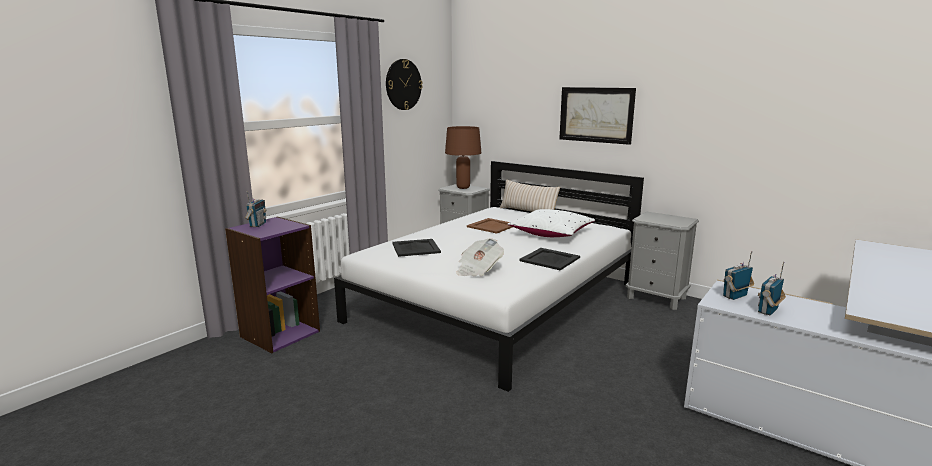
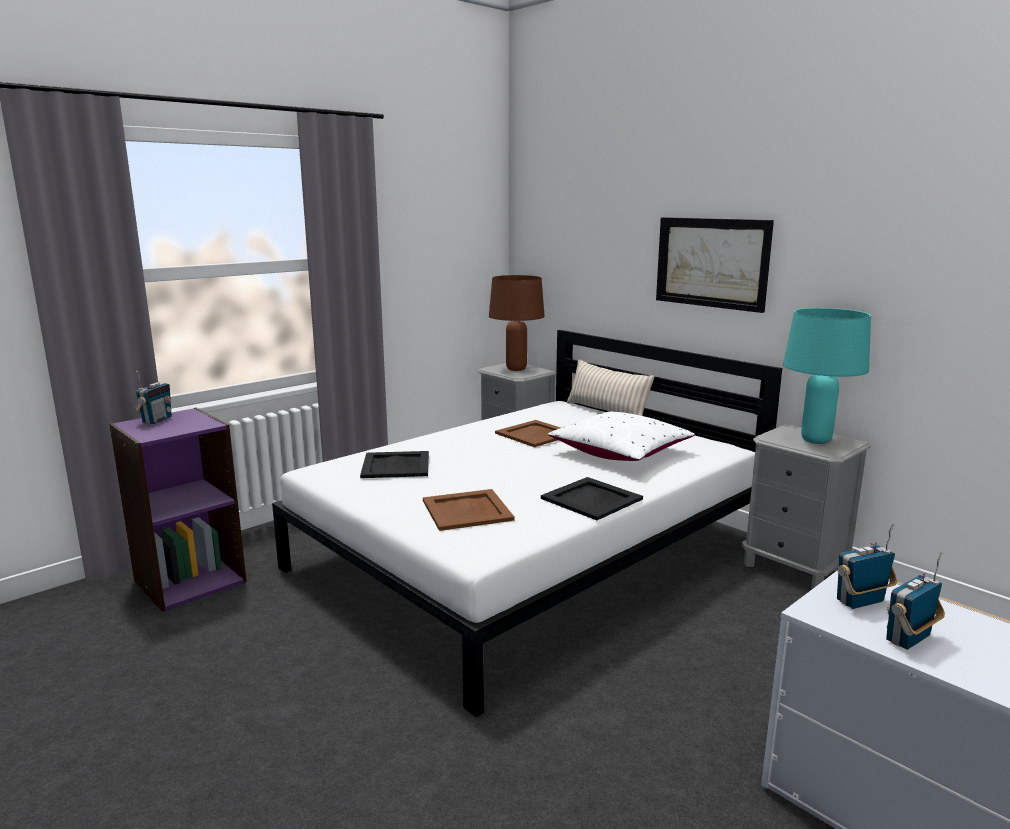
camera: 10 degrees right, 0 degrees up
wall clock [386,59,423,110] -> none
newspaper [456,238,504,276] -> brown tray [423,489,515,531]
none -> turquoise table lamp [783,308,871,444]

